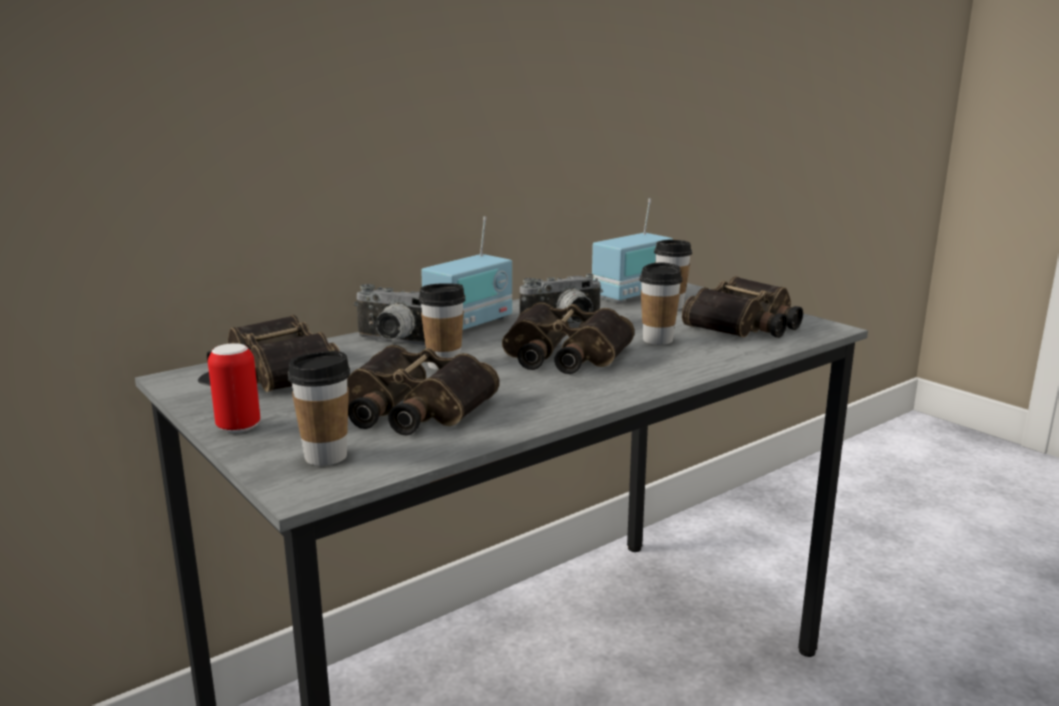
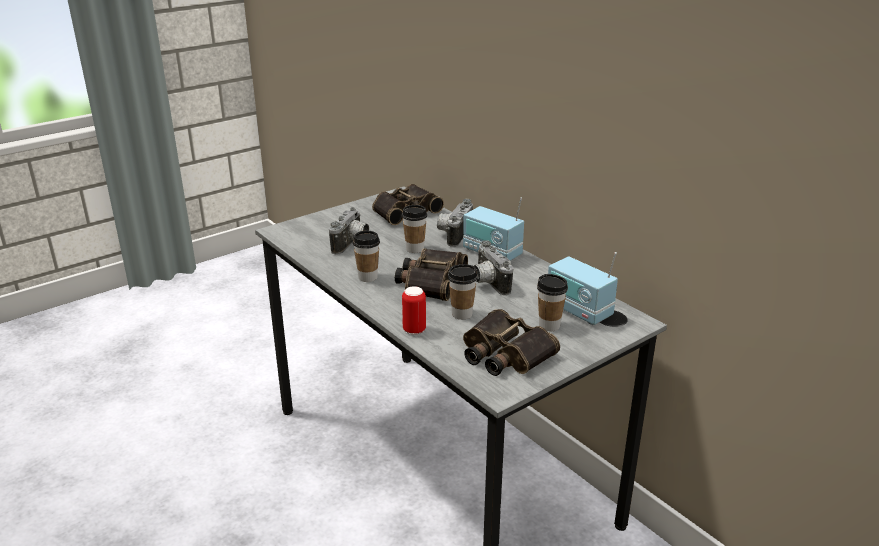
camera: 90 degrees right, 10 degrees up
can [208,343,260,433] -> can moved to [402,286,426,335]
cup [288,351,350,466] -> cup moved to [353,231,380,282]
binoculars [347,345,500,436] -> camera [329,207,369,255]

